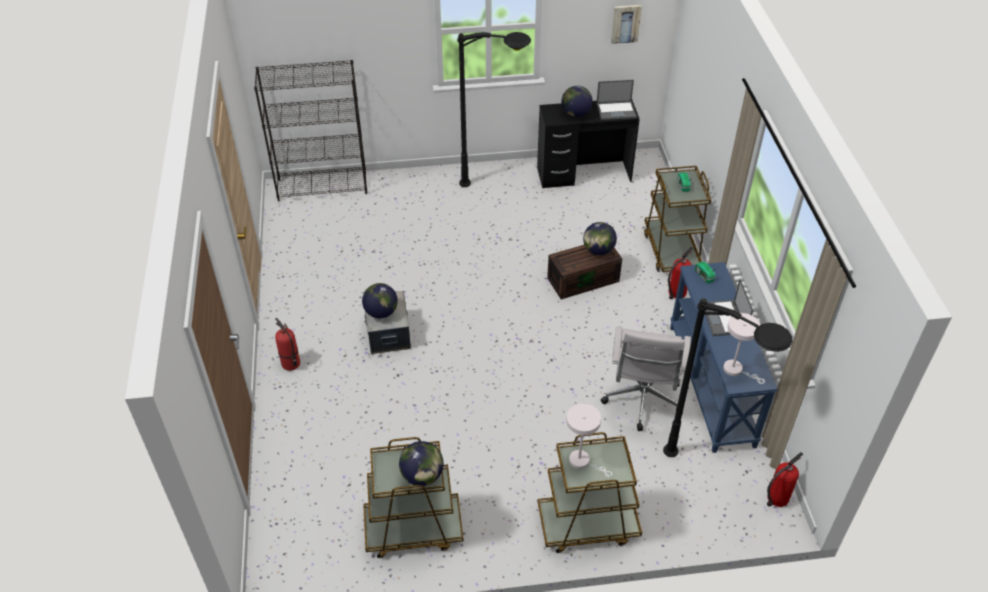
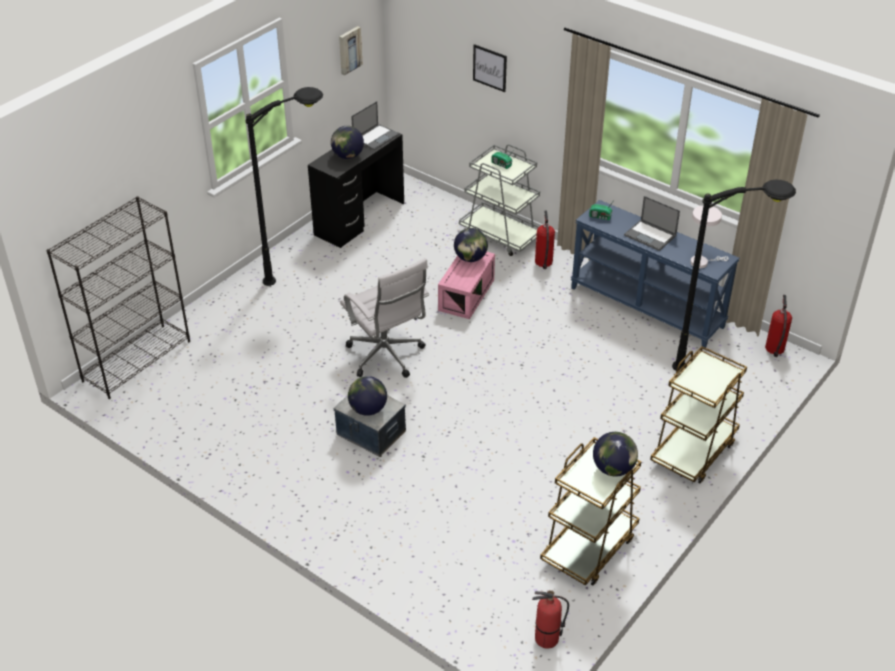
camera: 45 degrees left, 5 degrees down
fire extinguisher [275,318,300,371] -> fire extinguisher moved to [532,590,569,649]
brown storage box [547,245,622,299] -> pink storage box [438,252,495,319]
white table lamp [566,403,613,477] -> none
white office chair [601,327,691,431] -> white office chair moved to [340,258,429,378]
brown cart [644,166,711,272] -> grey cart [459,144,540,256]
none -> picture [473,44,507,92]

